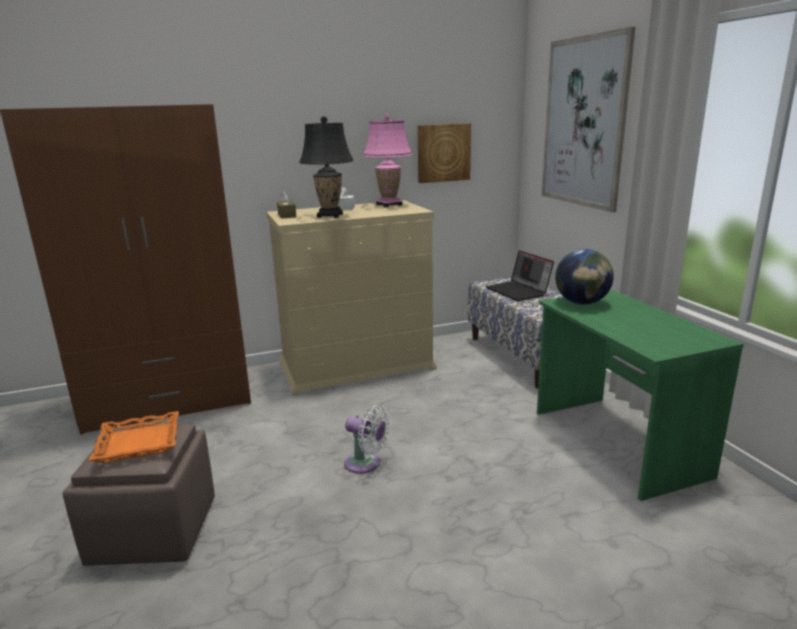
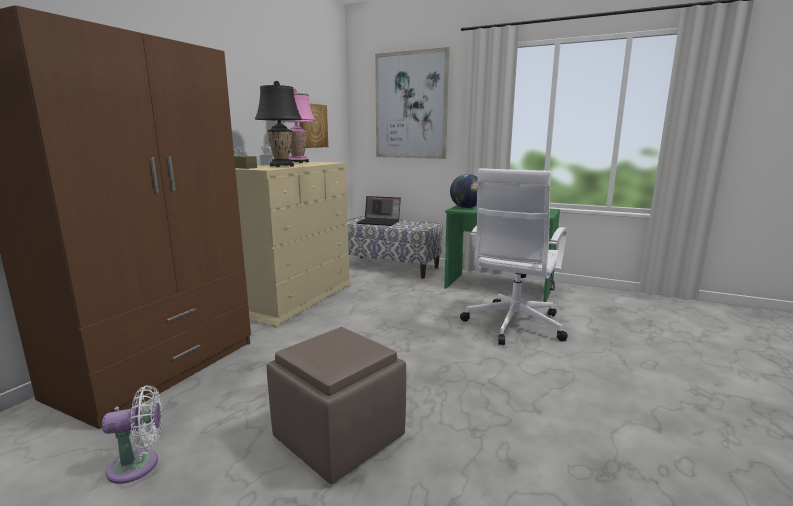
camera: 45 degrees left, 5 degrees down
orange tray [89,411,179,463] -> none
white fan [344,405,390,474] -> white fan moved to [102,385,162,484]
none -> white office chair [460,168,568,345]

